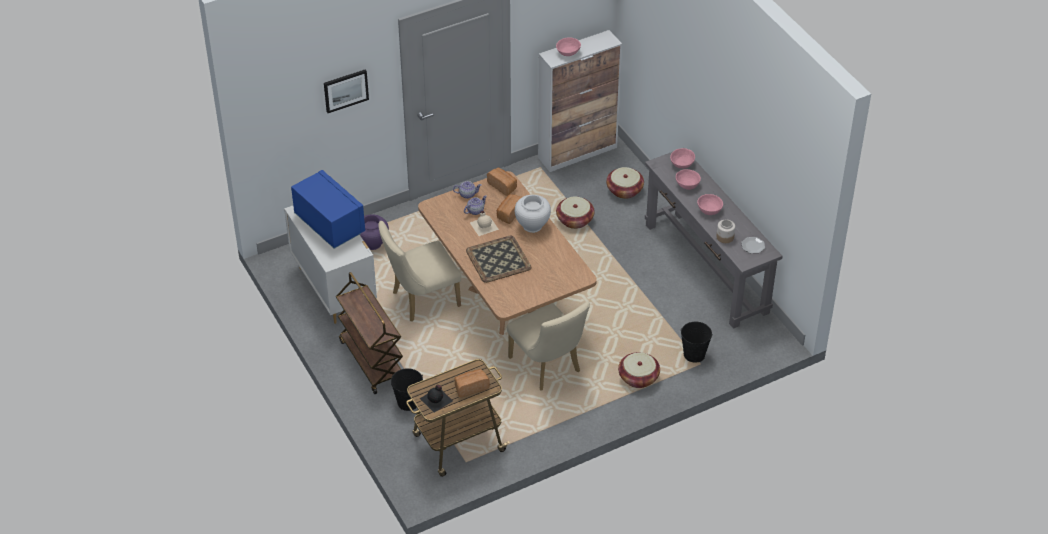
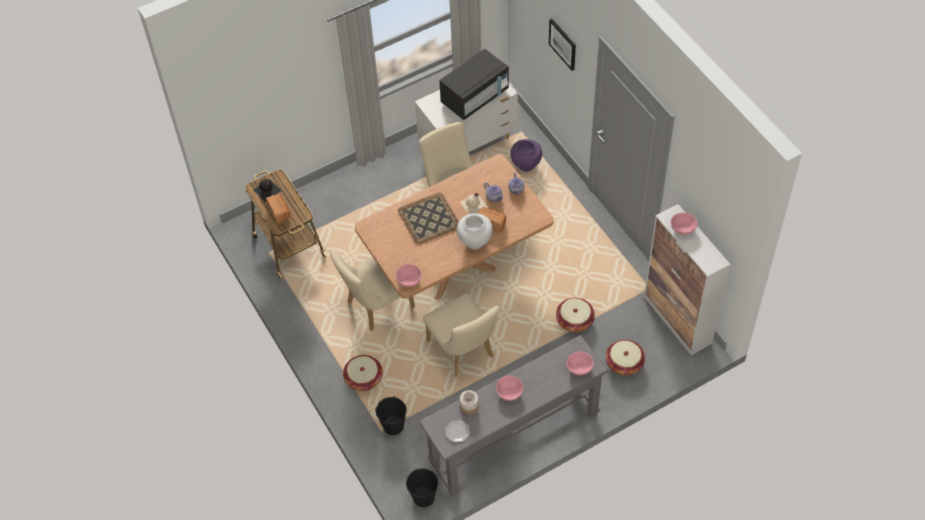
camera: 90 degrees right, 10 degrees up
blue microwave [291,170,365,249] -> black microwave [439,49,509,120]
brown cart [336,272,403,394] -> none
black bucket [391,368,423,411] -> black bucket moved to [406,469,438,507]
bread [487,168,517,196] -> none
pink bowl [676,169,701,190] -> pink bowl moved to [396,264,422,287]
none -> beige chair [423,293,500,377]

